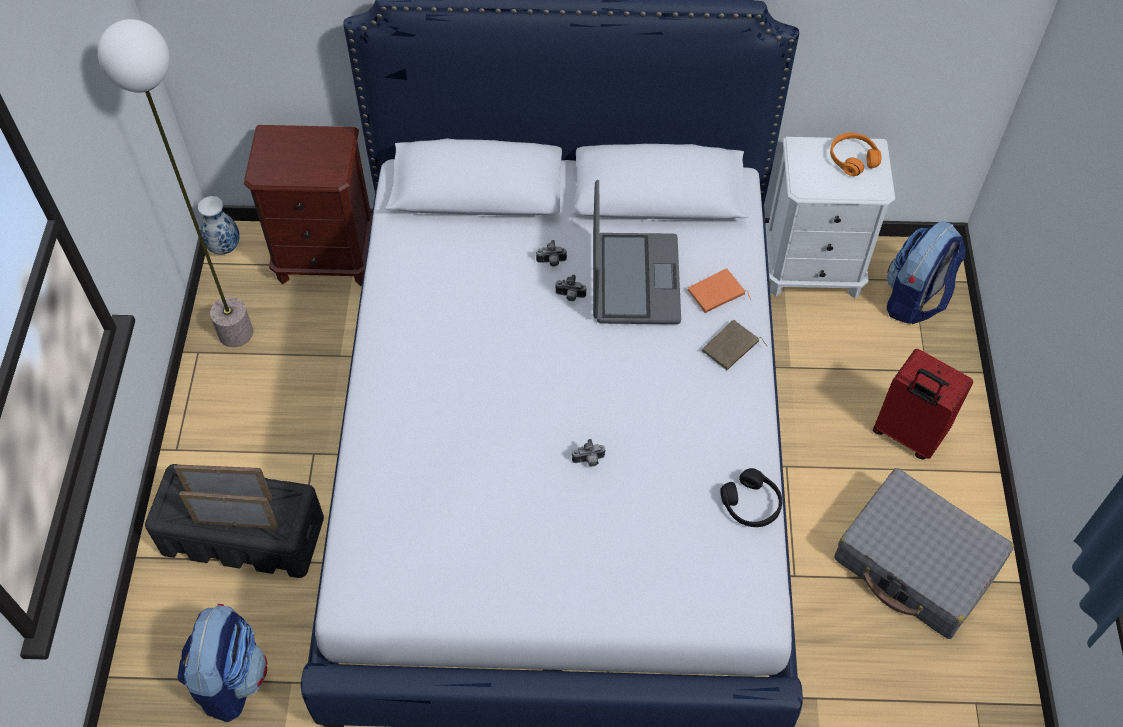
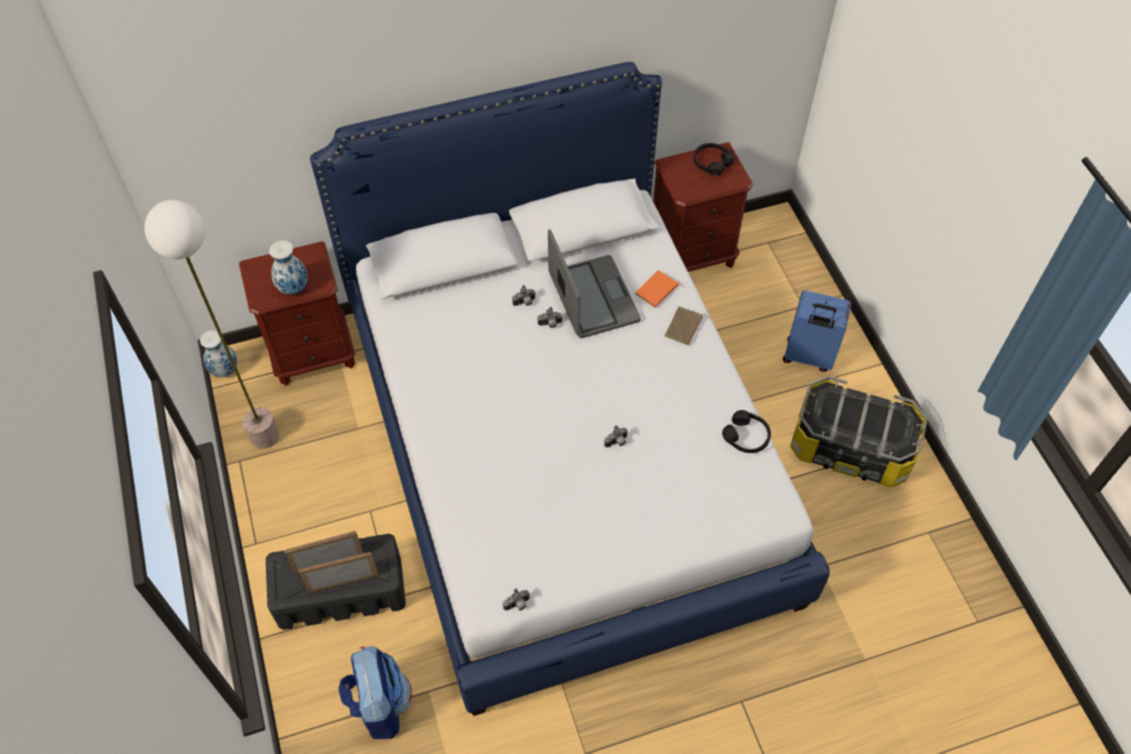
camera: 20 degrees left, 0 degrees up
white nightstand [765,137,895,298] -> brown nightstand [653,142,753,272]
orange headphones [830,133,881,176] -> black headphones [694,143,734,176]
grey suitcase [834,468,1014,639] -> storage box [790,376,928,488]
red suitcase [873,349,973,460] -> blue suitcase [783,290,851,372]
backpack [886,221,966,324] -> none
none -> vase [269,240,308,295]
none -> camera [503,588,530,611]

